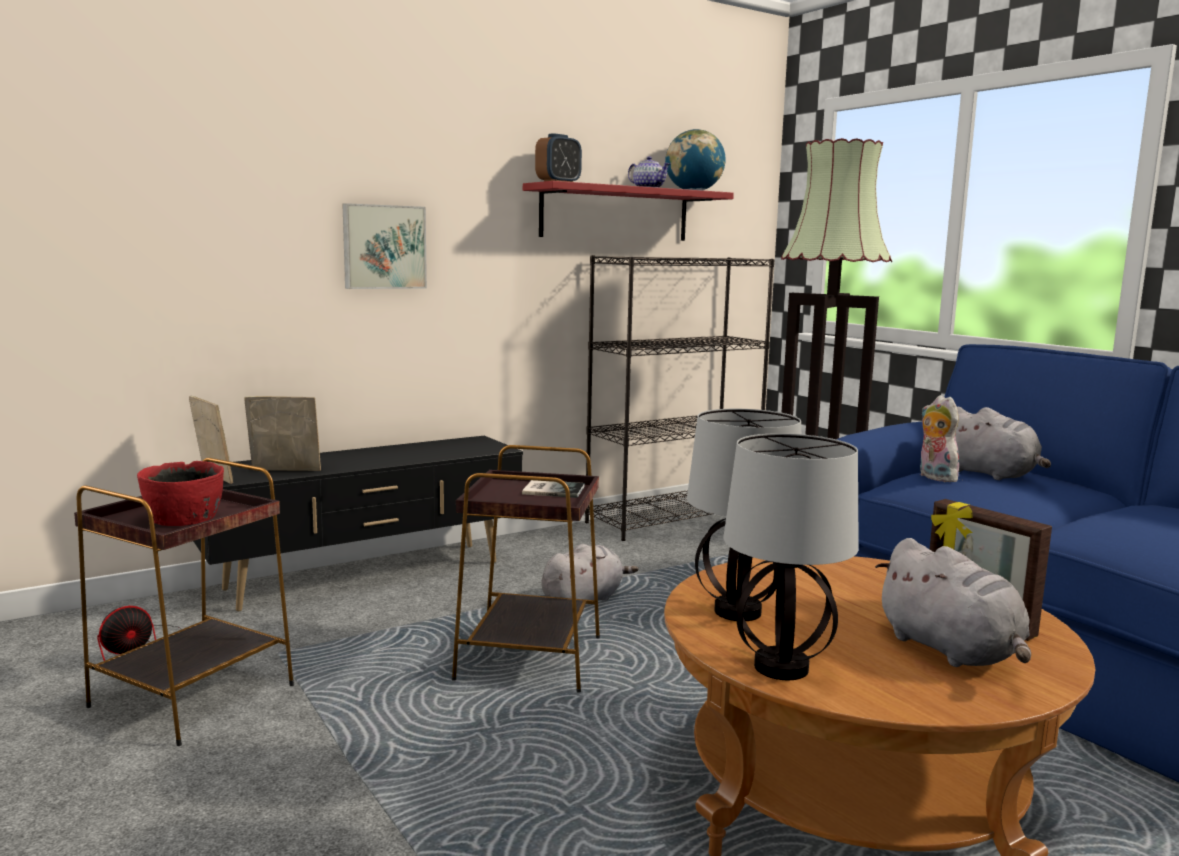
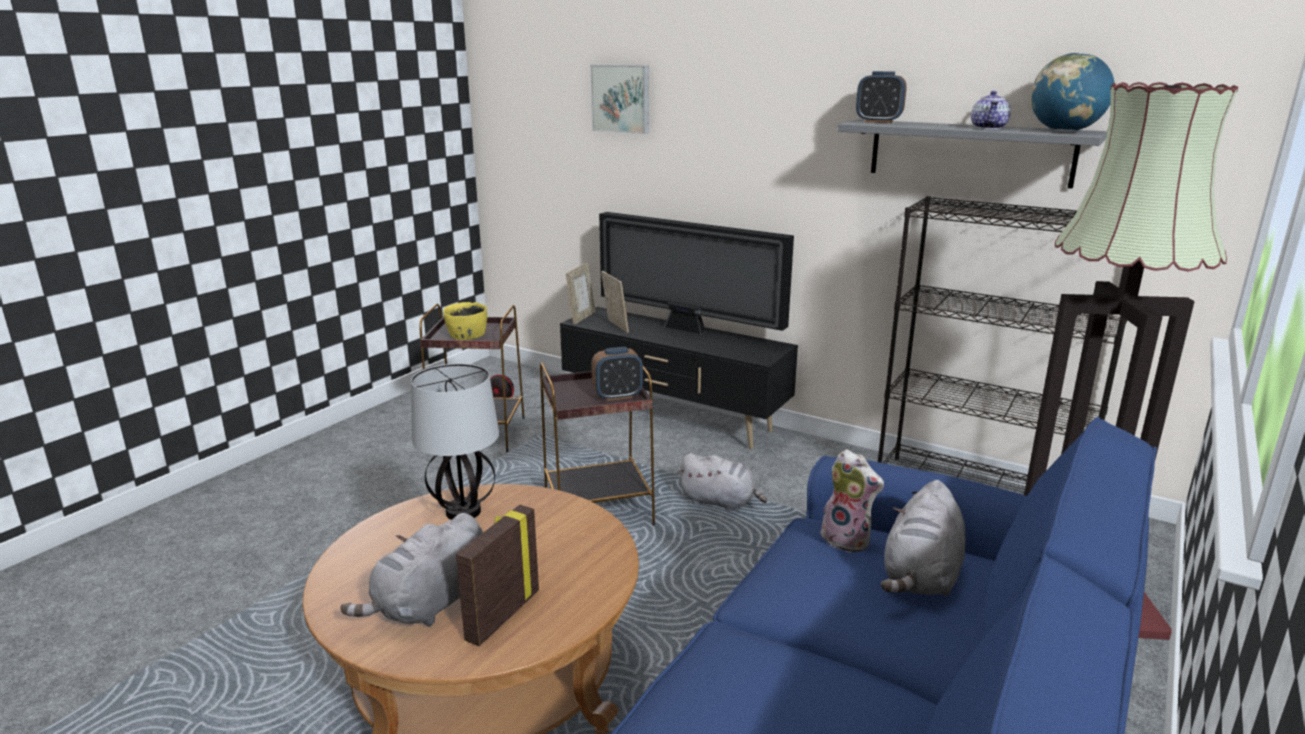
camera: 65 degrees right, 10 degrees up
red bowl [137,461,224,526] -> yellow bowl [443,302,487,340]
picture [342,203,427,289] -> picture moved to [591,65,649,134]
book [522,480,585,498] -> alarm clock [591,347,643,401]
red shelf [523,181,734,241] -> grey shelf [837,120,1107,189]
table lamp [724,433,859,680] -> none
plush toy [920,395,959,482] -> plush toy turned 90 degrees clockwise [821,449,884,553]
none -> television [599,212,794,336]

